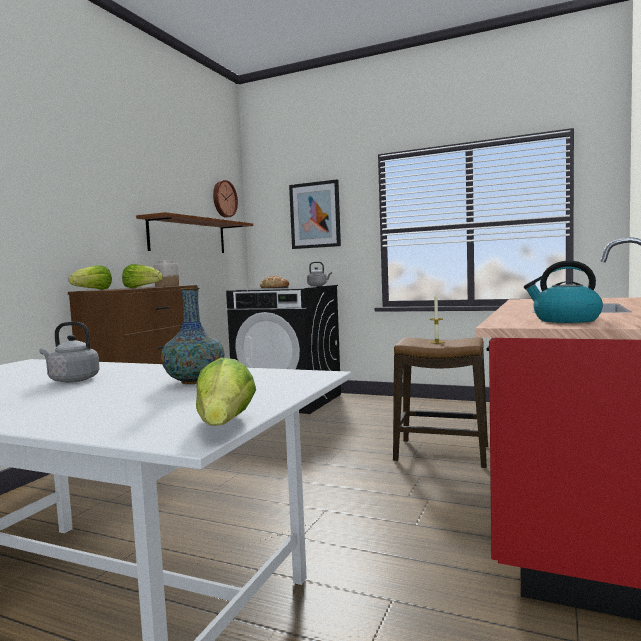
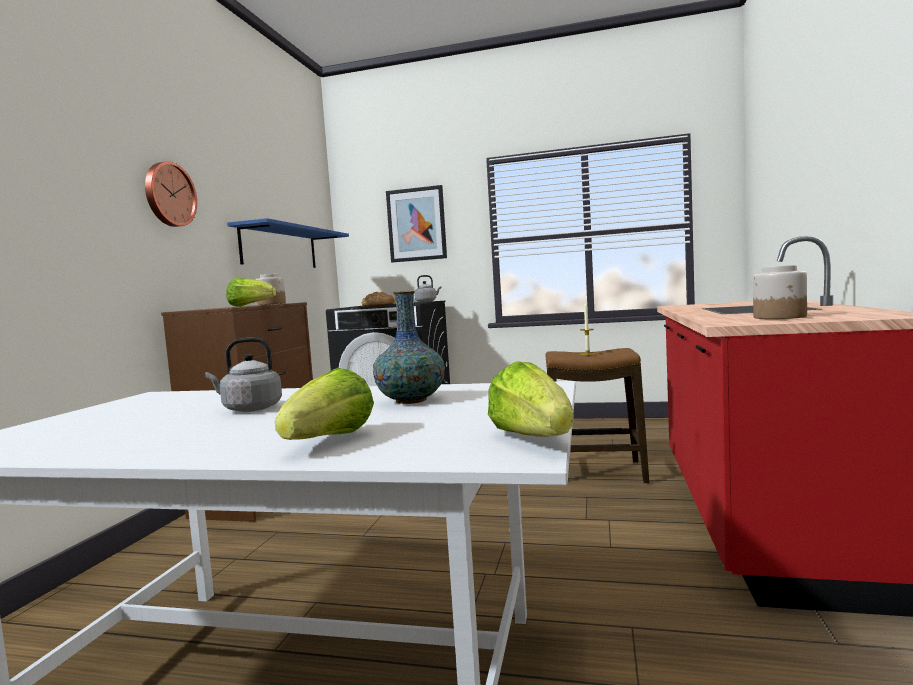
camera: 10 degrees left, 0 degrees up
lettuce [69,265,112,290] -> lettuce moved to [275,368,374,440]
brown shelf [136,212,253,253] -> blue shelf [227,218,349,268]
wall clock [213,180,238,218] -> wall clock moved to [145,161,197,227]
kettle [524,261,603,323] -> jar [753,265,807,319]

